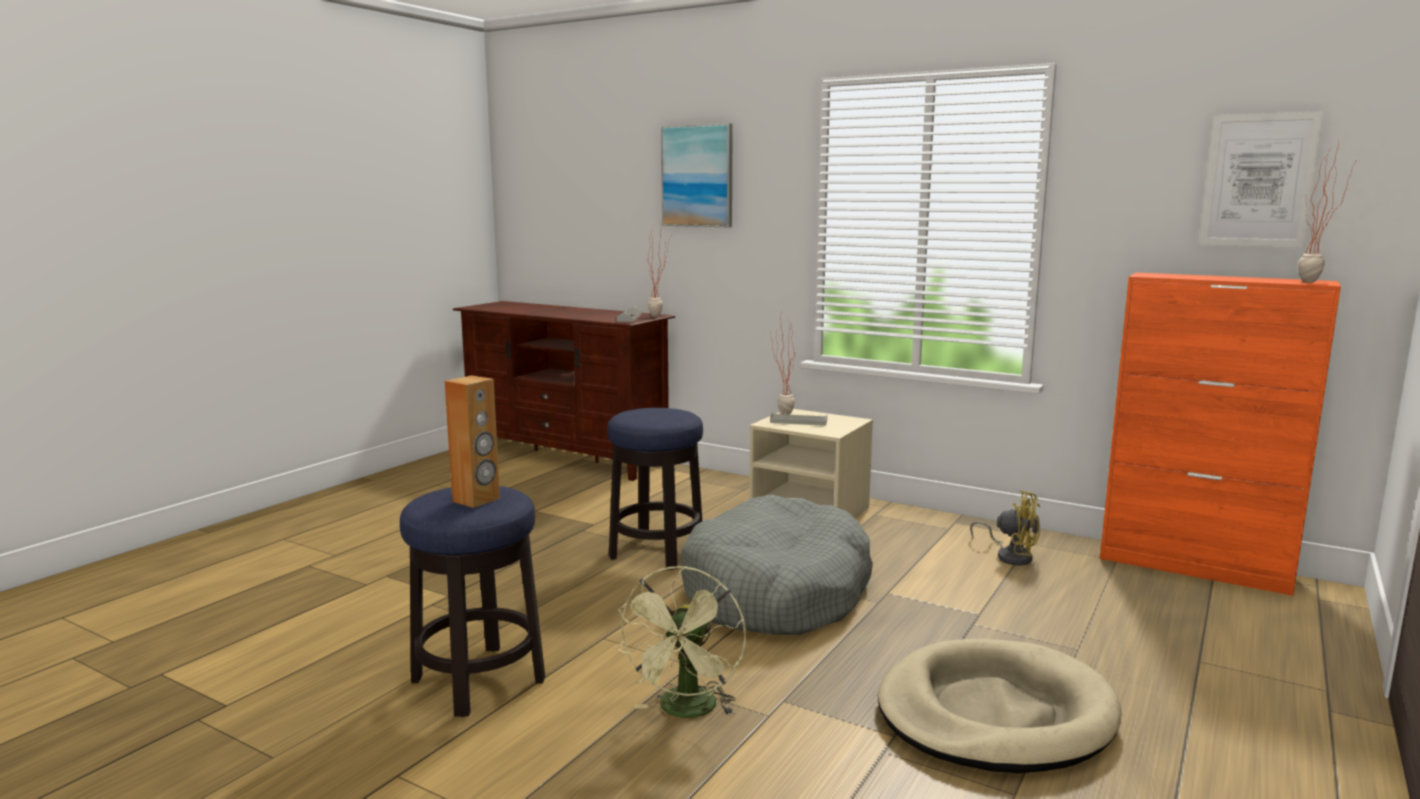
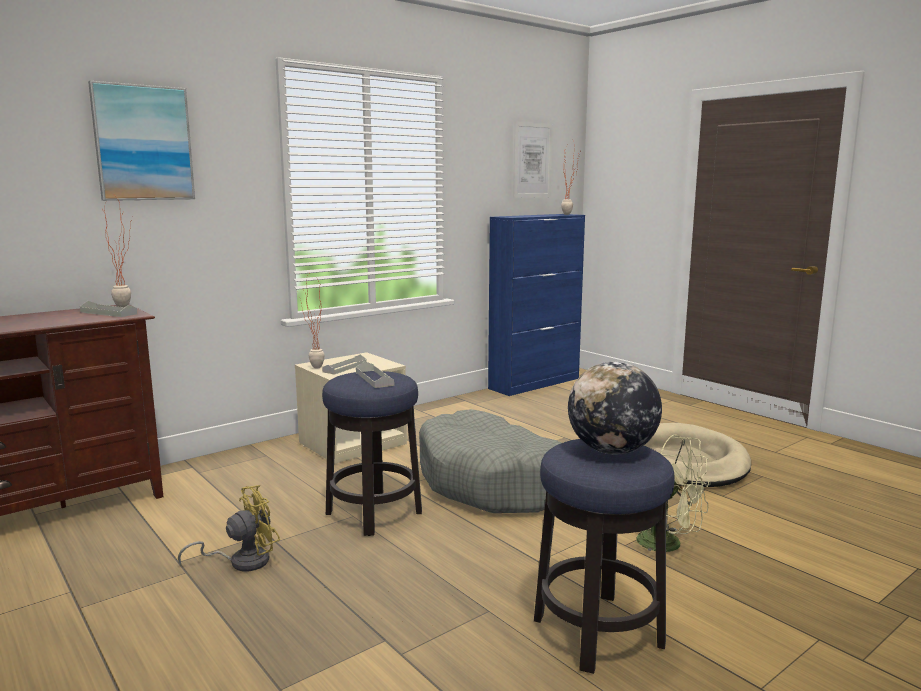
camera: 70 degrees left, 0 degrees up
brown speaker [444,375,500,508] -> globe [568,362,662,454]
yellow fan [970,490,1040,565] -> yellow fan moved to [178,485,280,571]
orange cabinet [1100,272,1341,596] -> blue cabinet [488,214,585,396]
none -> grey tray [356,361,394,388]

